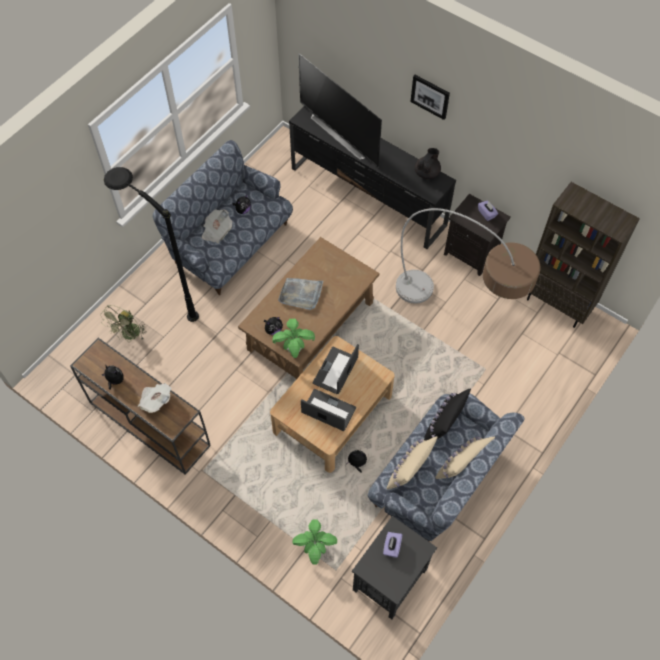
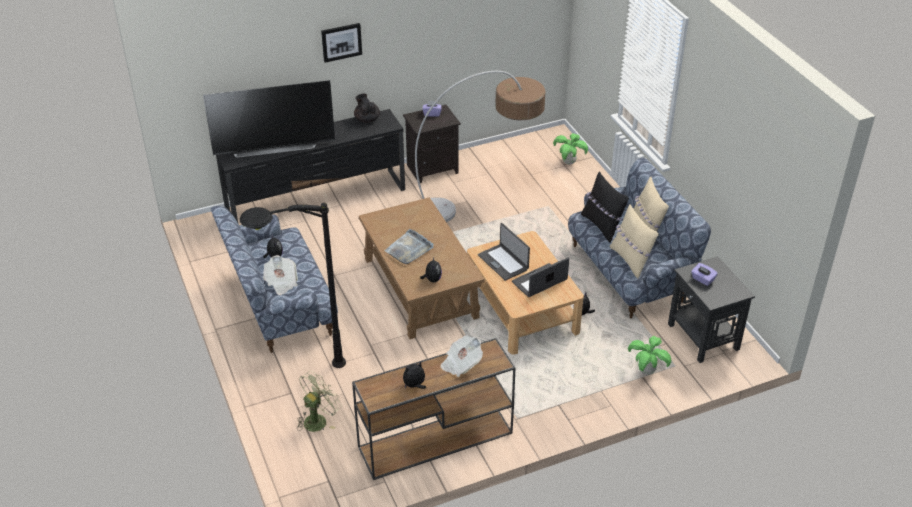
camera: 60 degrees left, 20 degrees down
green fan [100,305,147,340] -> green fan turned 105 degrees counterclockwise [297,372,342,432]
potted plant [272,318,315,358] -> potted plant moved to [553,133,588,164]
brown bookcase [527,182,640,328] -> none

